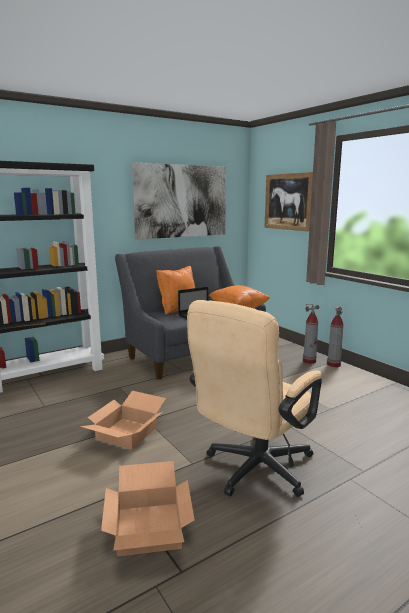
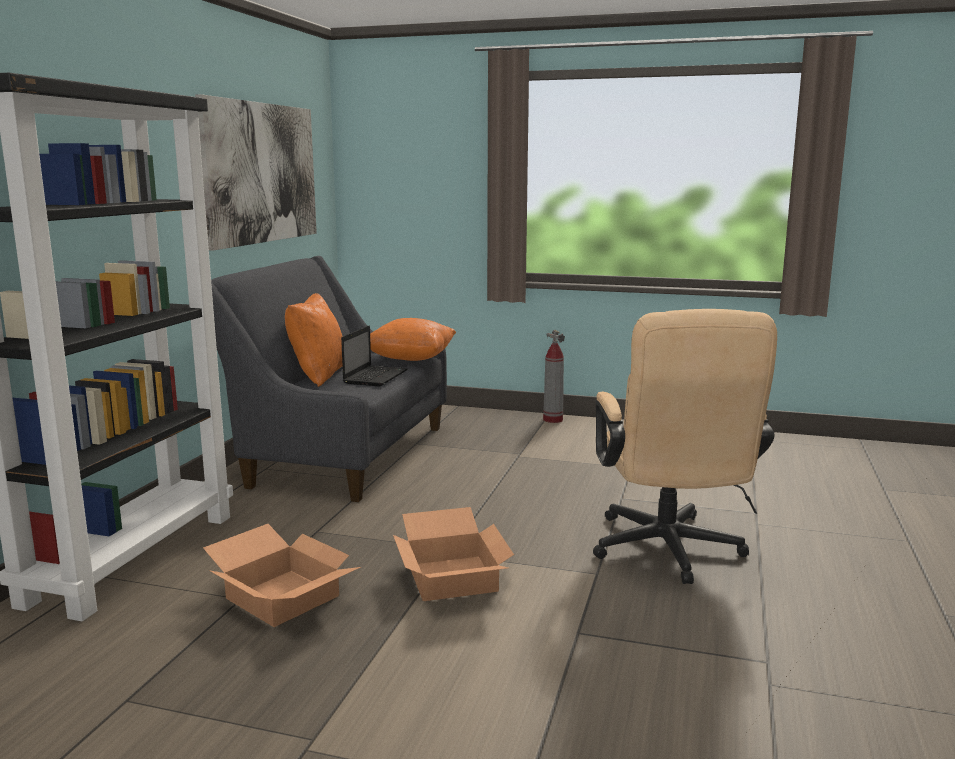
camera: 40 degrees left, 0 degrees up
cardboard box [101,461,195,557] -> cardboard box moved to [203,524,361,627]
picture [264,172,313,231] -> none
fire extinguisher [303,304,319,364] -> none

